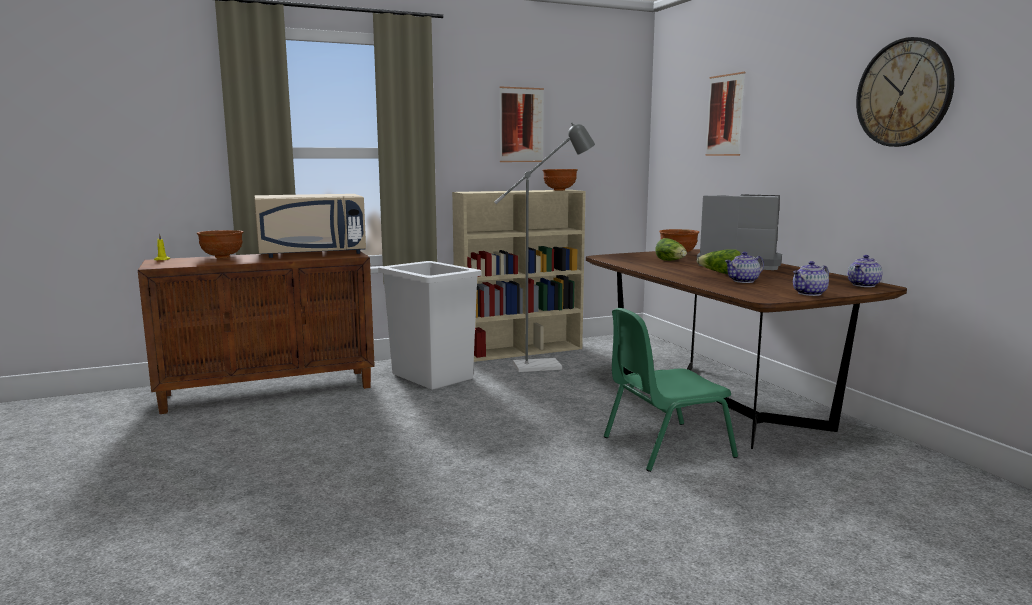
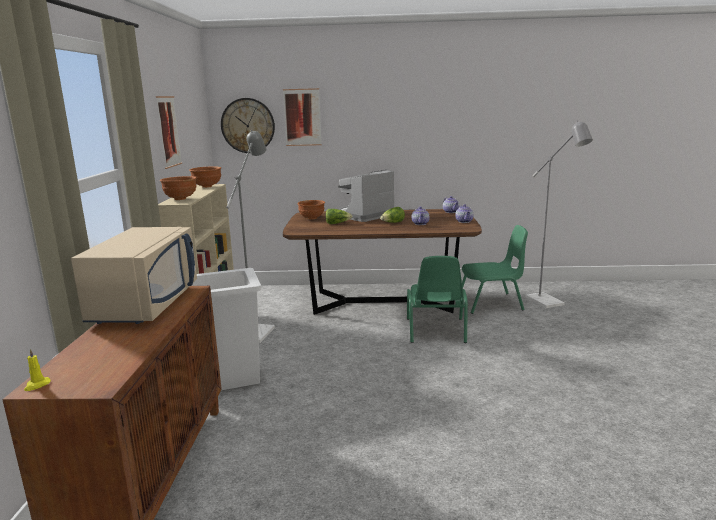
camera: 65 degrees left, 5 degrees up
brown bowl [197,230,243,258] -> brown bowl moved to [160,176,197,200]
wall clock [856,37,954,147] -> wall clock moved to [221,98,275,153]
none -> green chair [462,225,528,314]
none -> grey floor lamp [526,120,593,308]

